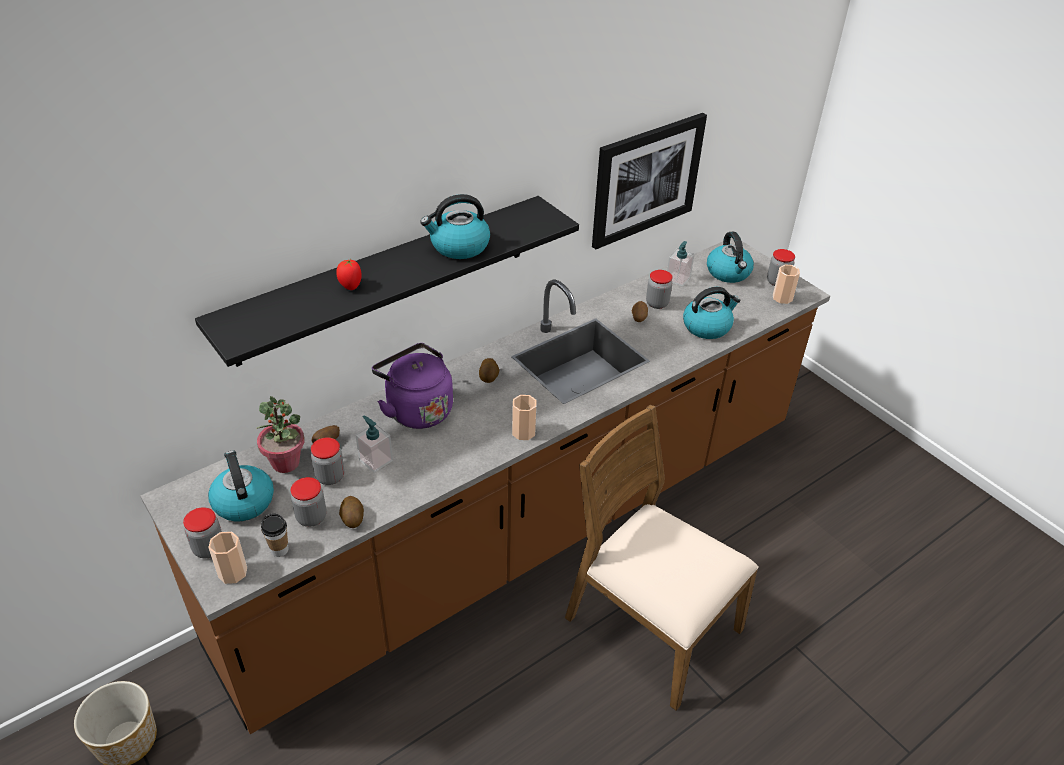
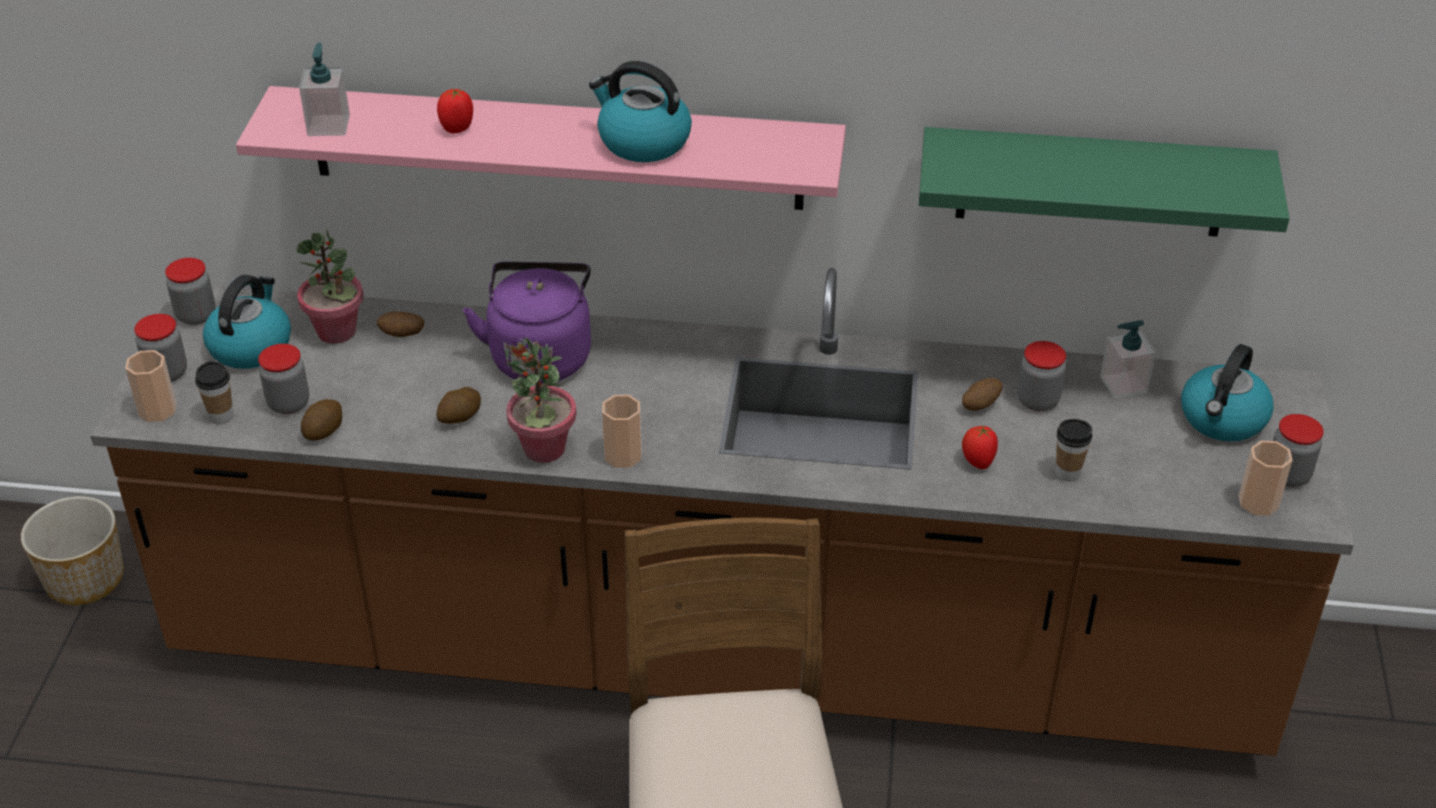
camera: 45 degrees right, 0 degrees up
black shelf [195,196,579,367] -> pink shelf [236,86,846,210]
jar [311,437,344,485] -> jar moved to [165,258,215,325]
soap dispenser [356,415,393,473] -> soap dispenser moved to [299,43,350,136]
potato [479,358,499,383] -> potato moved to [436,387,481,424]
picture [592,113,707,249] -> green shelf [919,127,1290,237]
kettle [683,287,741,339] -> cup [1056,419,1092,482]
none -> potted plant [506,337,577,463]
none -> tomato [962,425,998,469]

